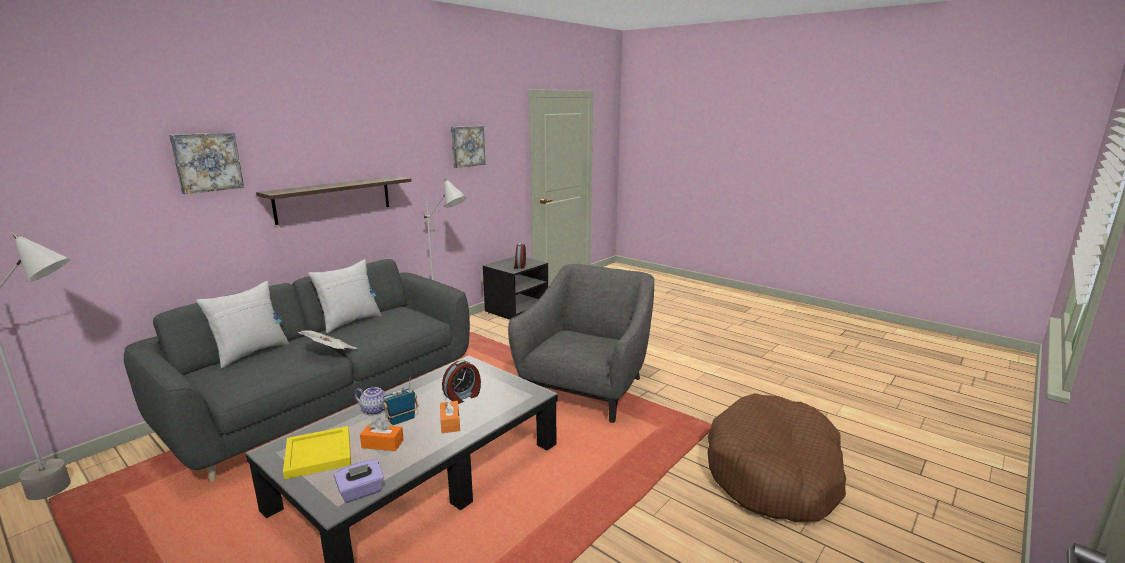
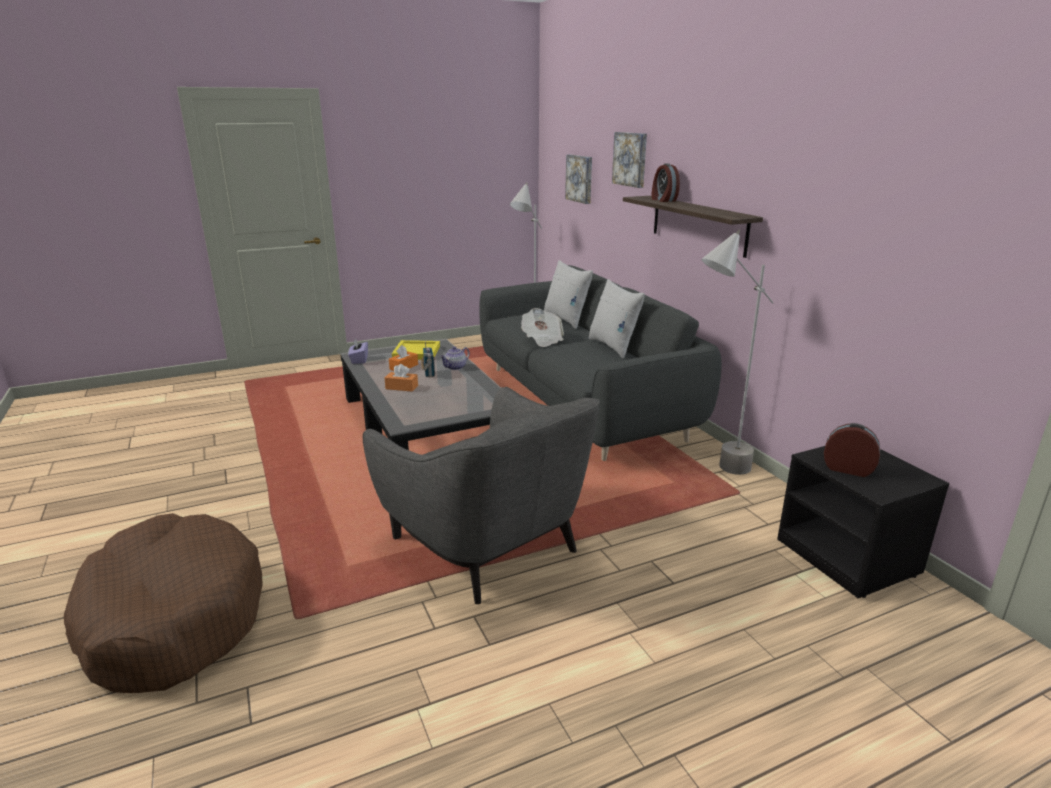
camera: 115 degrees right, 5 degrees up
alarm clock [442,360,481,404] -> alarm clock moved to [652,163,680,202]
picture [451,126,486,168] -> picture moved to [565,155,592,204]

